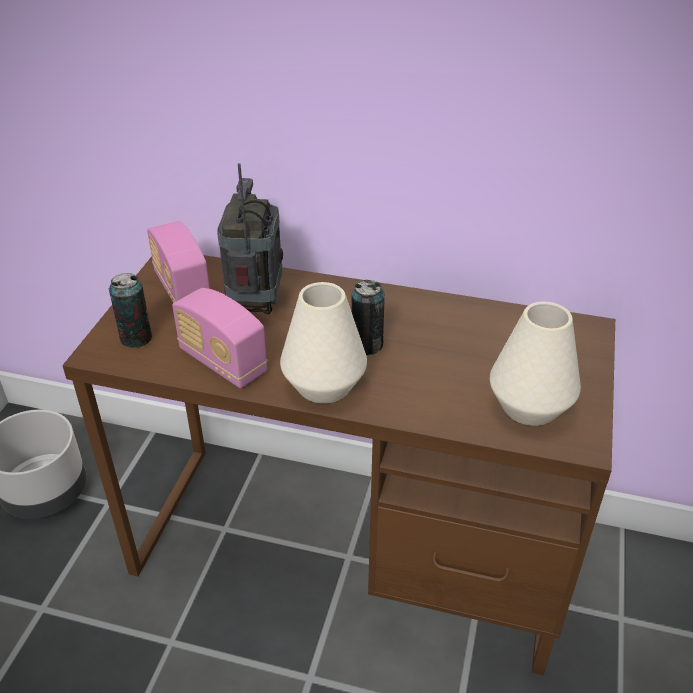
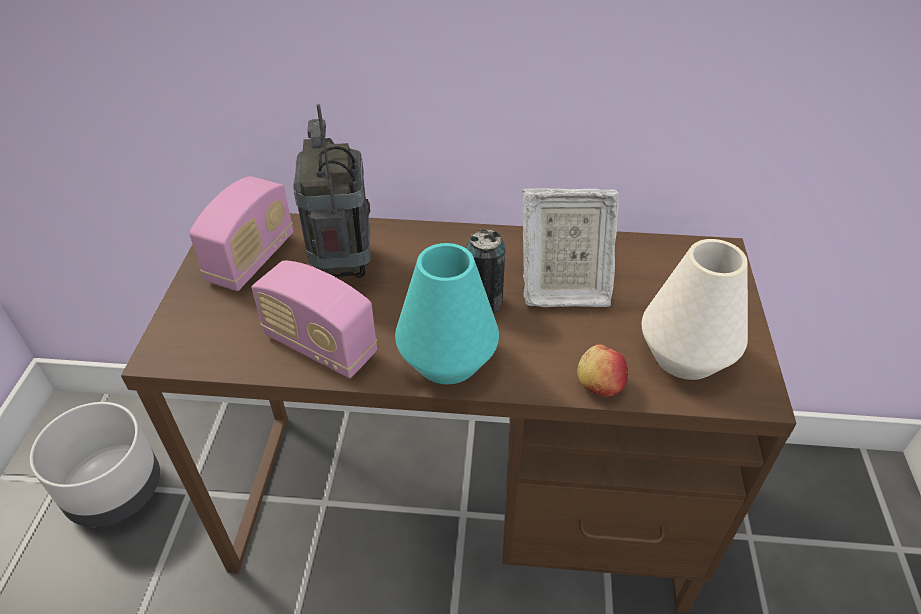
camera: 10 degrees left, 5 degrees up
can [109,273,152,348] -> none
radio [147,221,210,303] -> radio turned 120 degrees counterclockwise [189,176,293,291]
white vase [280,282,367,404] -> turquoise vase [395,243,499,384]
none -> picture frame [522,188,619,307]
none -> apple [577,344,628,397]

